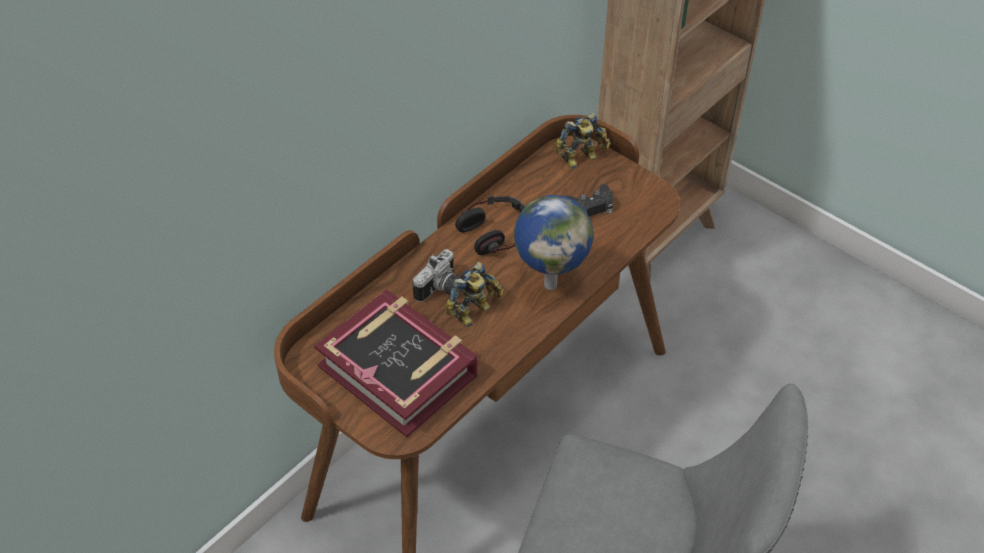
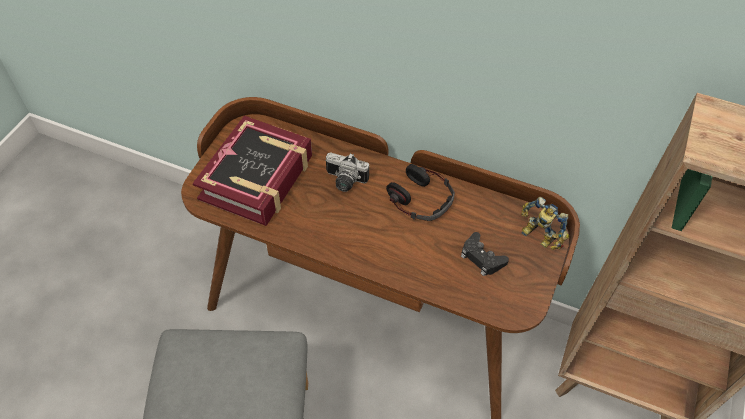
camera: 70 degrees right, 5 degrees up
toy robot [445,262,504,327] -> none
globe [514,195,593,290] -> none

